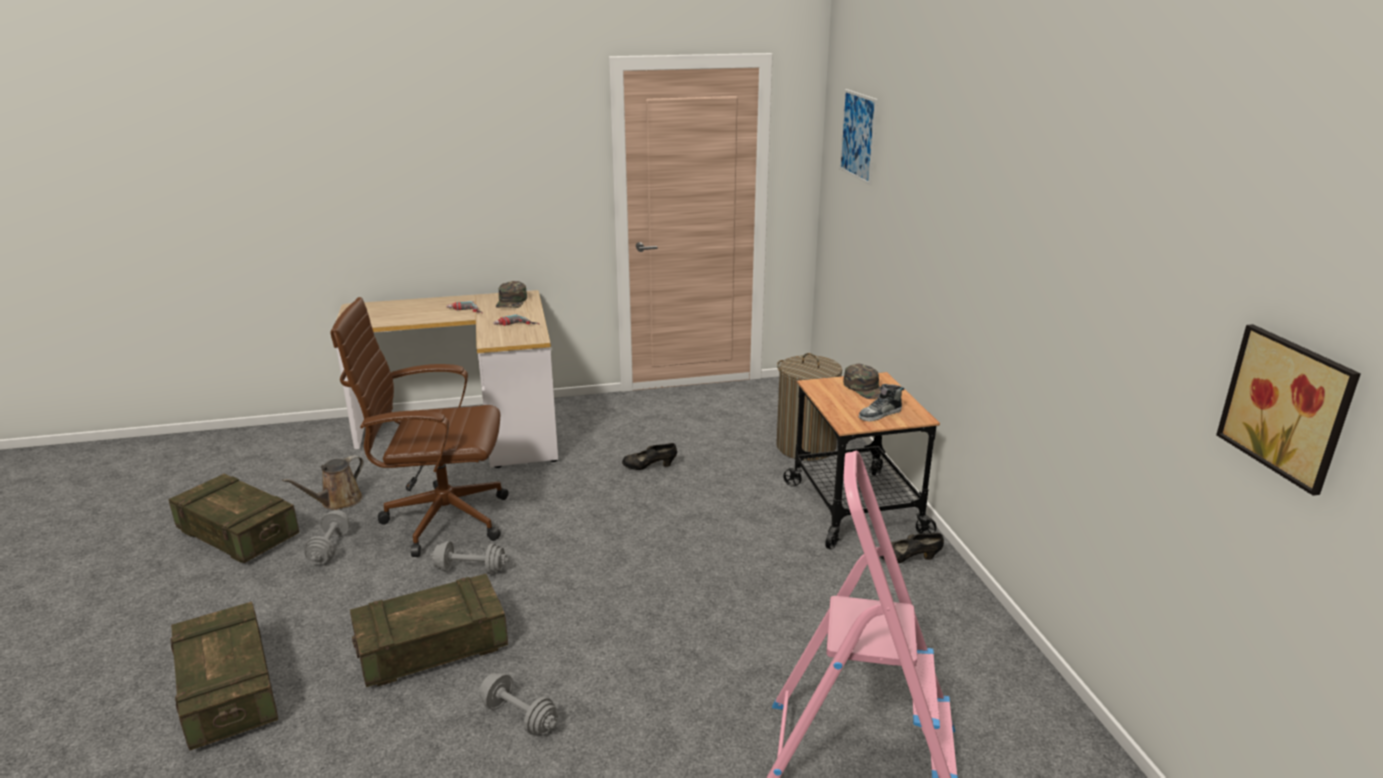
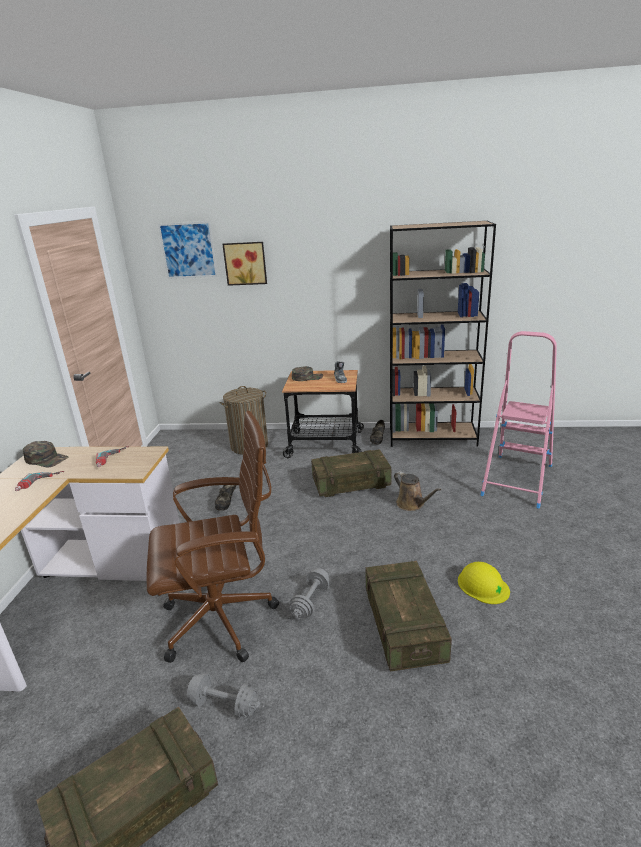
camera: 70 degrees left, 0 degrees up
crate [170,602,278,751] -> crate moved to [311,449,391,497]
brown watering can [282,455,364,510] -> brown watering can moved to [394,471,441,511]
brown office chair [331,297,509,557] -> brown office chair turned 120 degrees counterclockwise [147,411,279,663]
grey dumbbell [479,673,558,735] -> yellow hard hat [458,562,510,604]
picture [1216,324,1361,496] -> picture moved to [222,242,267,286]
none -> beige bookcase [390,221,496,447]

